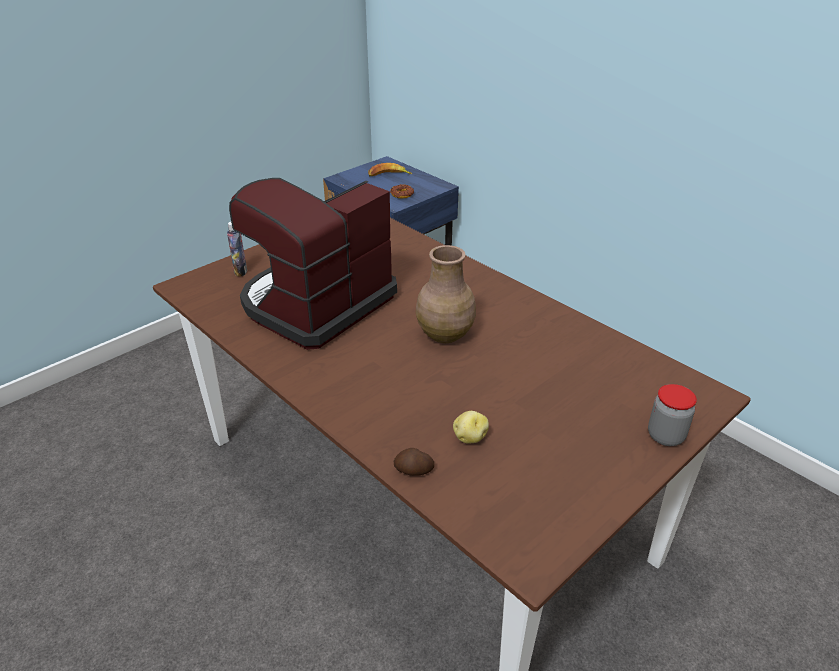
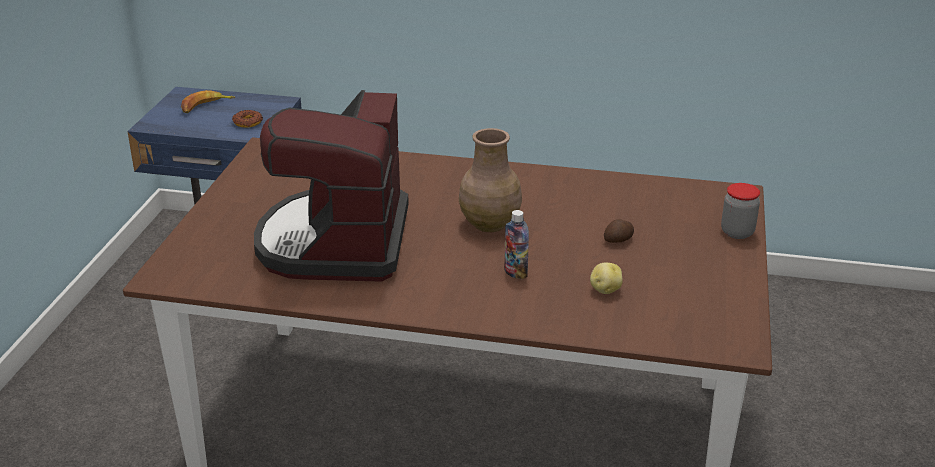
camera: 35 degrees left, 5 degrees down
bottle [227,222,247,277] -> bottle moved to [504,210,529,279]
potato [394,448,434,475] -> potato moved to [604,219,634,243]

